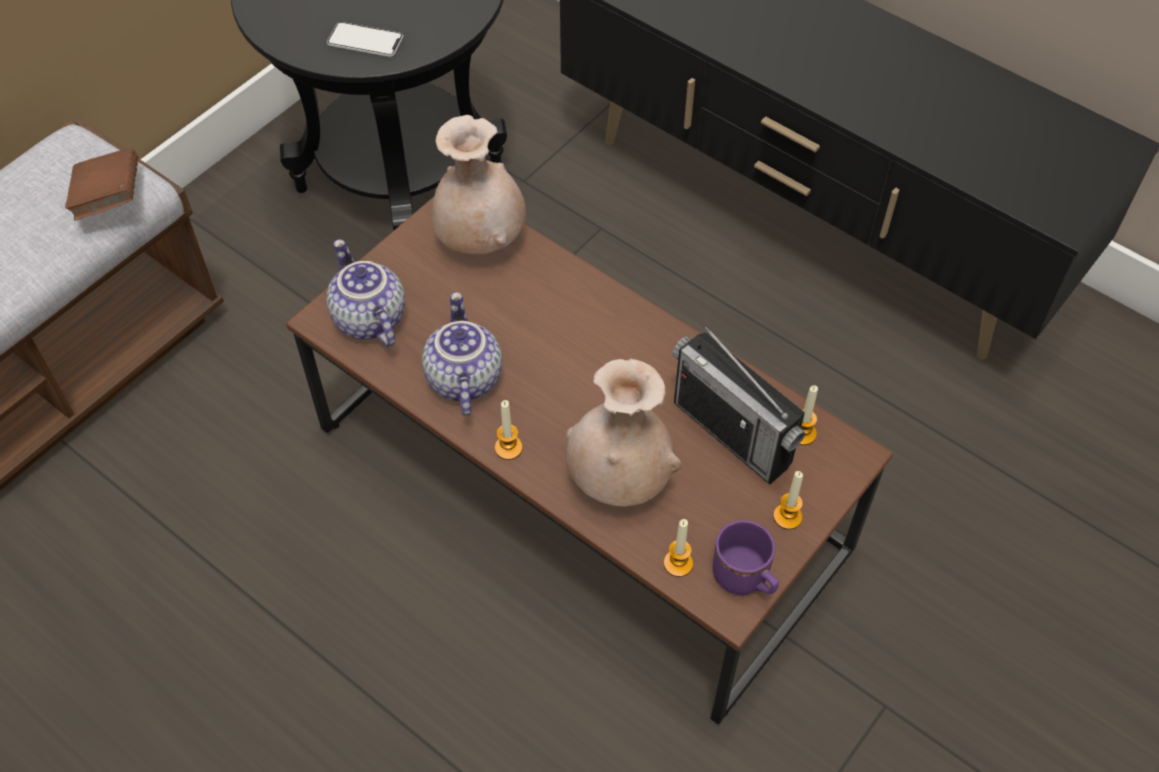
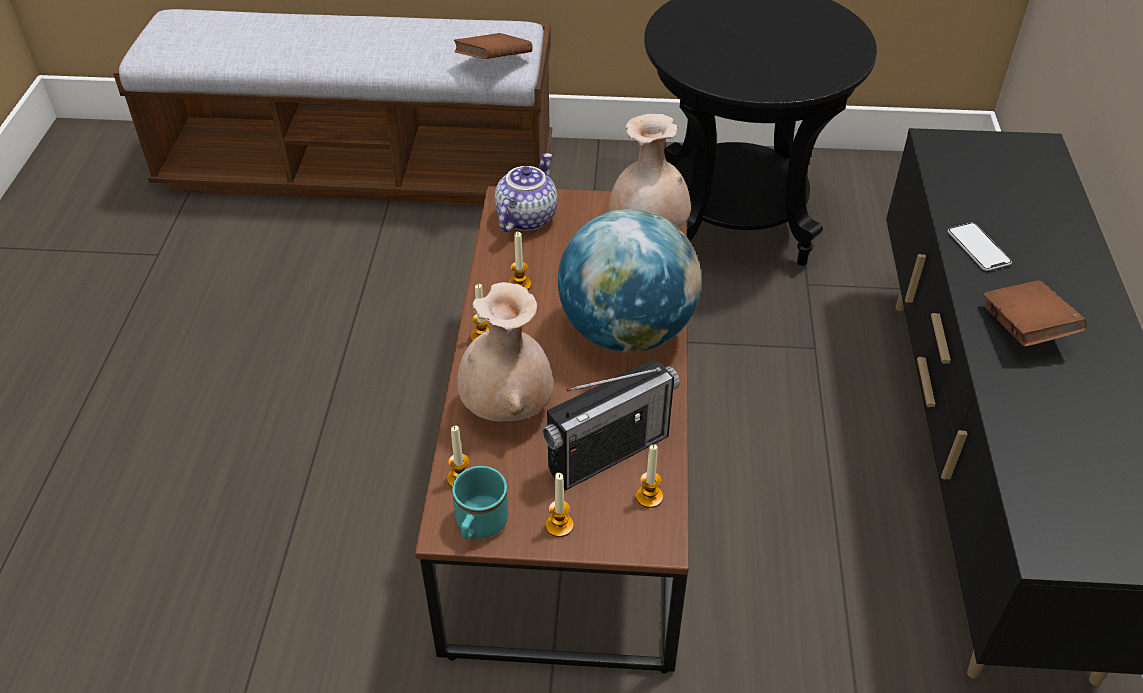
camera: 55 degrees right, 10 degrees down
phone [327,22,403,57] -> phone moved to [947,223,1012,271]
teapot [422,292,502,416] -> candle [509,232,531,290]
radio [672,323,805,485] -> radio turned 135 degrees counterclockwise [542,360,680,491]
purple mug [713,520,779,595] -> turquoise mug [452,466,508,539]
none -> globe [558,209,701,352]
none -> brown book [983,280,1087,347]

